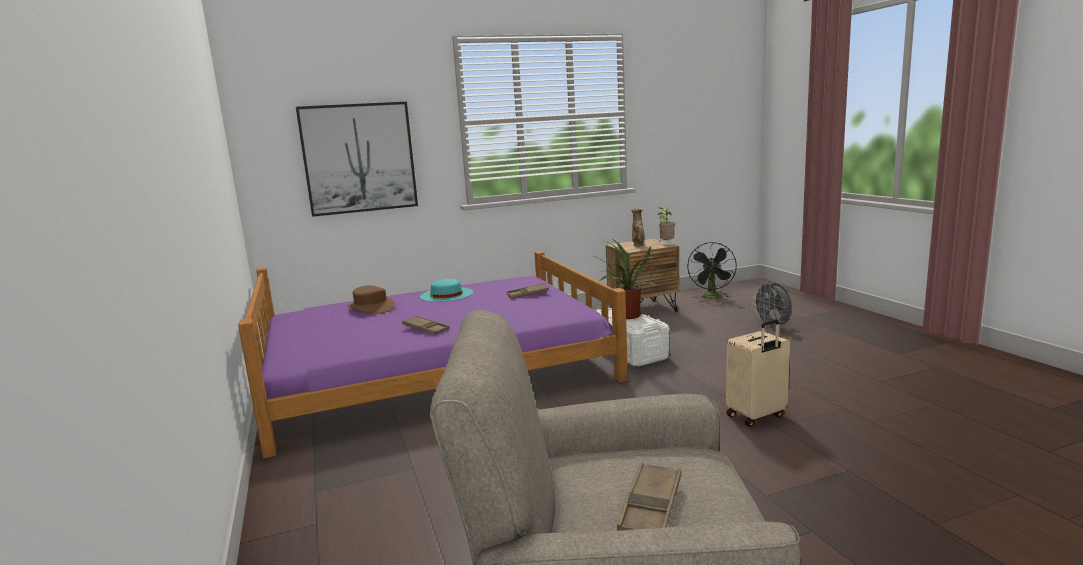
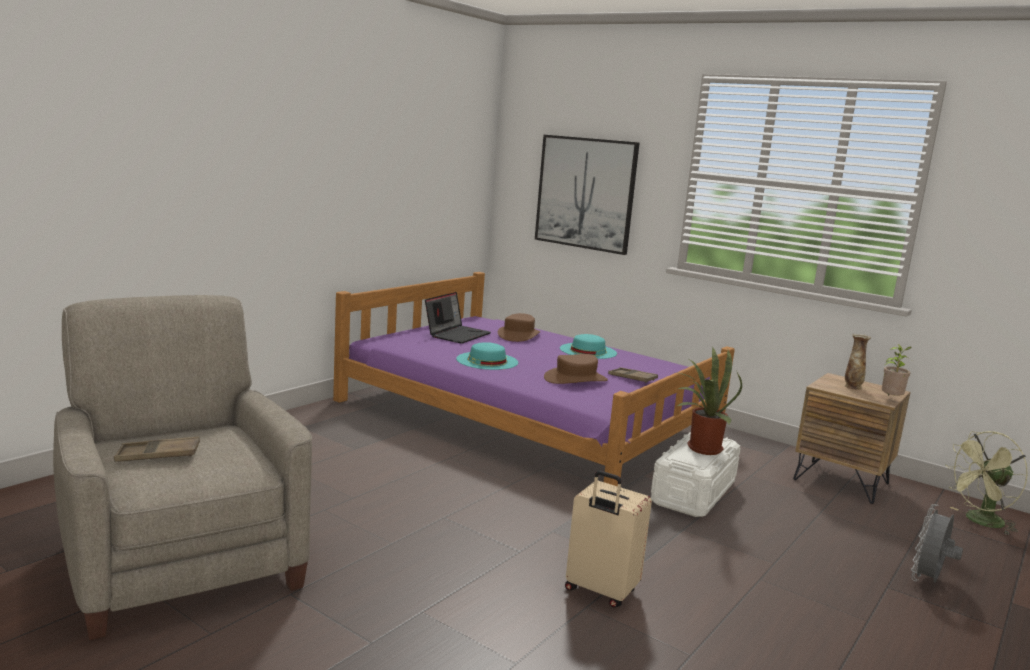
camera: 55 degrees right, 0 degrees up
brown tray [402,316,450,335] -> turquoise hat [456,342,518,370]
black fan [687,242,737,298] -> green fan [945,431,1028,535]
none -> laptop [425,292,491,344]
none -> brown hat [544,354,608,384]

